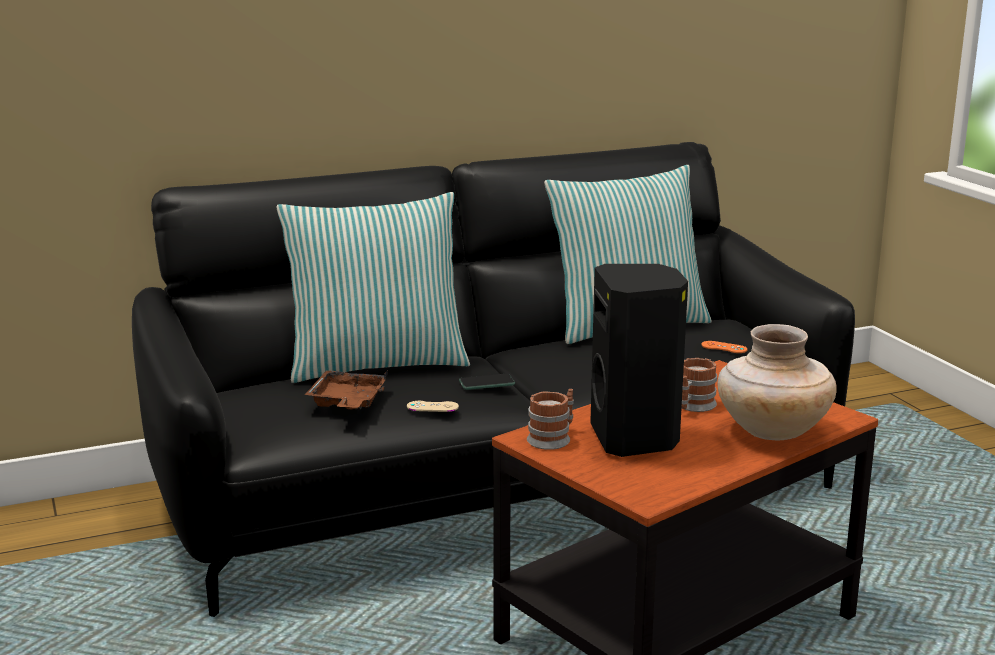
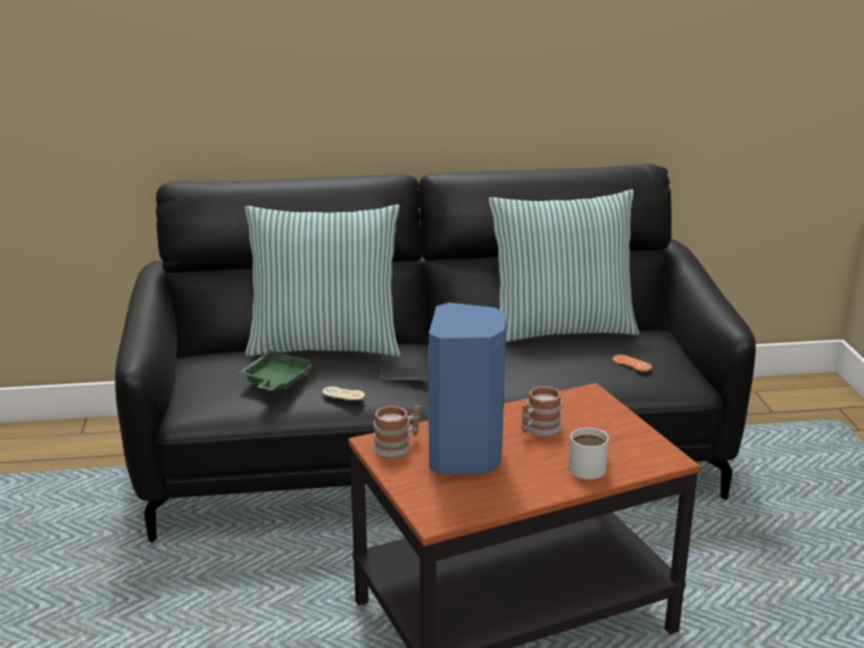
camera: 15 degrees right, 5 degrees up
brown tray [305,370,388,409] -> green tray [238,350,316,390]
black speaker [590,264,688,457] -> blue speaker [428,303,506,474]
beige vase [717,324,837,440] -> white mug [569,428,609,479]

